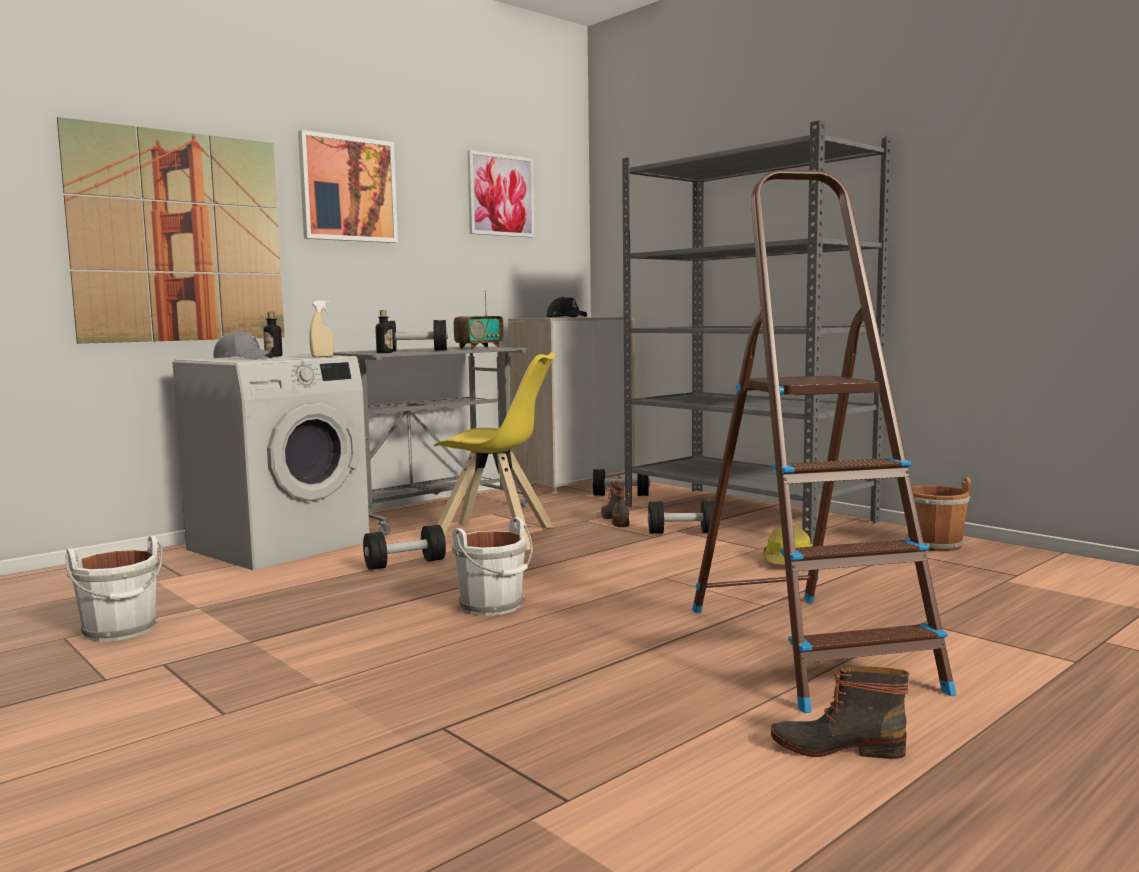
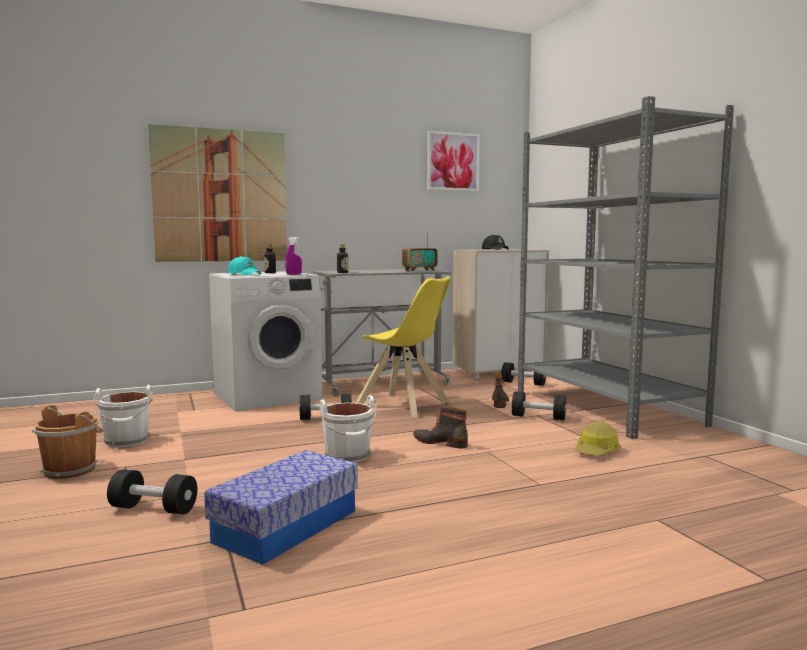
camera: 20 degrees right, 0 degrees up
grey cap [213,331,274,360] -> turquoise cap [227,256,261,275]
picture [298,130,398,243] -> none
beige spray bottle [309,301,334,357] -> purple spray bottle [285,237,302,275]
black dumbbell [388,320,448,351] -> black dumbbell moved to [107,469,197,514]
brown step ladder [692,170,956,713] -> none
boot [771,666,909,759] -> boot moved to [413,407,468,448]
brown bucket [906,477,971,552] -> brown bucket moved to [32,405,103,479]
none -> storage box [204,450,358,565]

